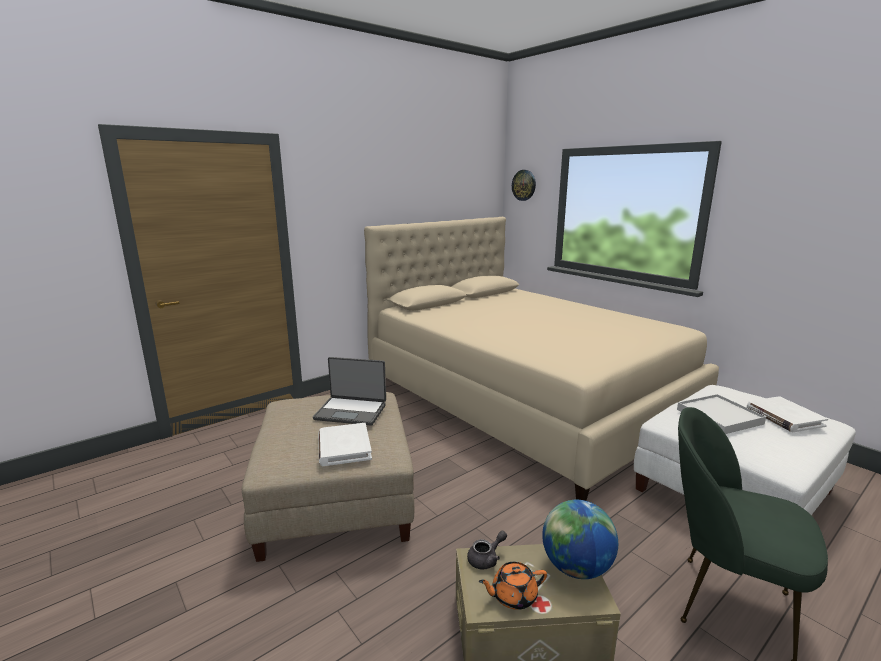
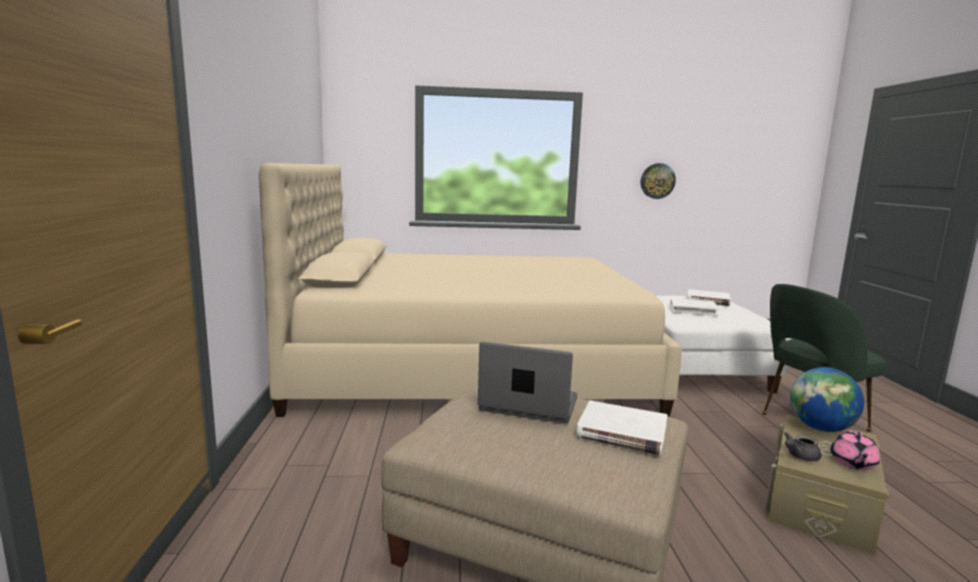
camera: 55 degrees left, 5 degrees down
laptop [313,357,386,426] -> laptop turned 120 degrees counterclockwise [478,341,577,424]
grey teapot [467,530,507,570] -> grey teapot turned 120 degrees counterclockwise [784,432,821,461]
orange teapot [479,562,547,610] -> pink teapot [830,430,880,470]
wall clock [512,170,536,201] -> wall clock moved to [641,163,676,199]
white tray [677,394,766,434] -> white book [670,298,719,316]

